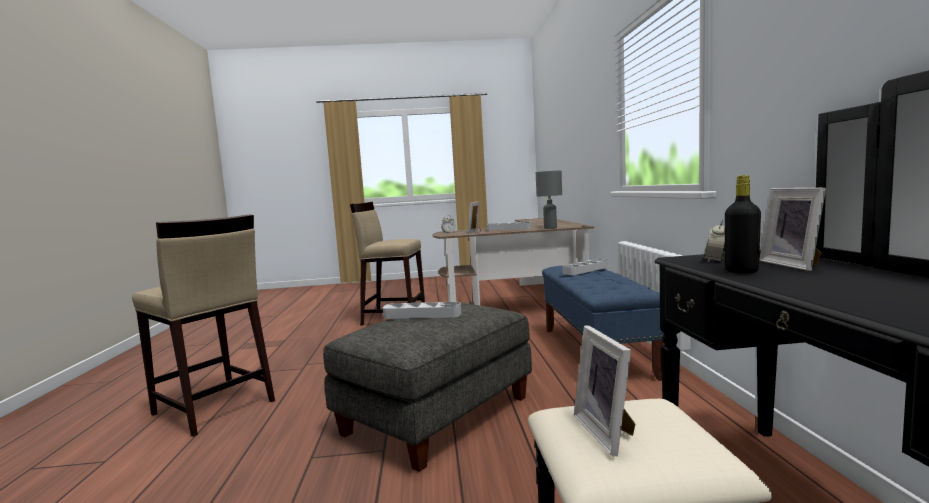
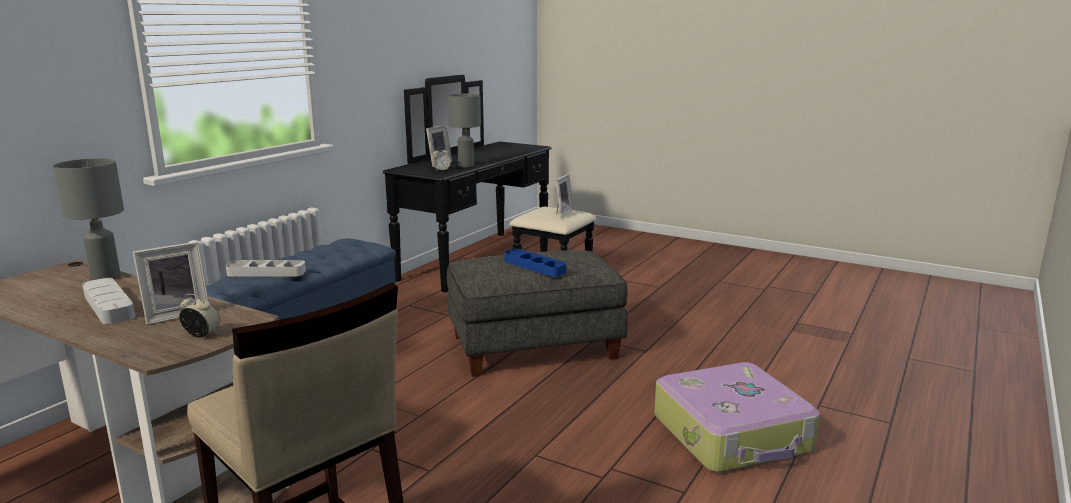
camera: 145 degrees left, 10 degrees up
beige stool [132,214,275,437] -> suitcase [654,362,820,473]
grey tray [383,302,461,319] -> blue tray [504,249,566,277]
black bottle [725,175,761,273] -> grey table lamp [448,94,481,167]

